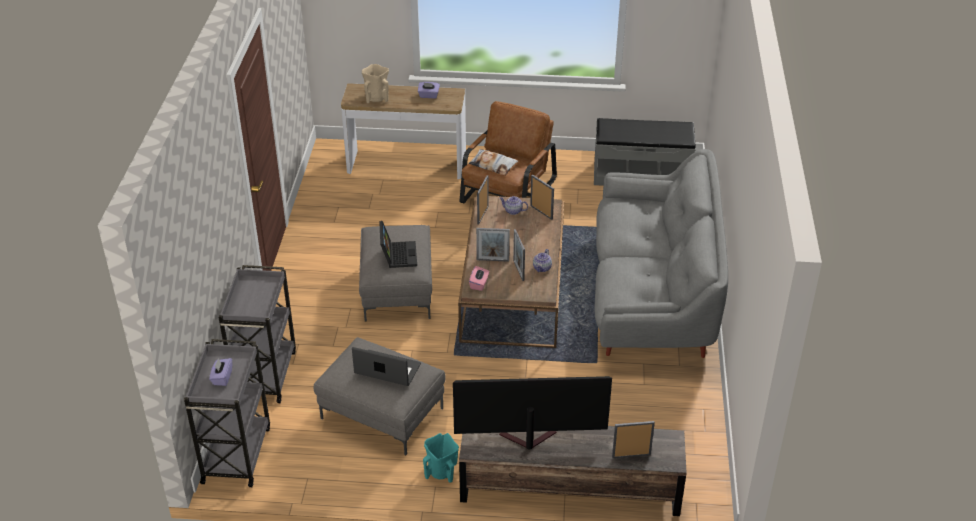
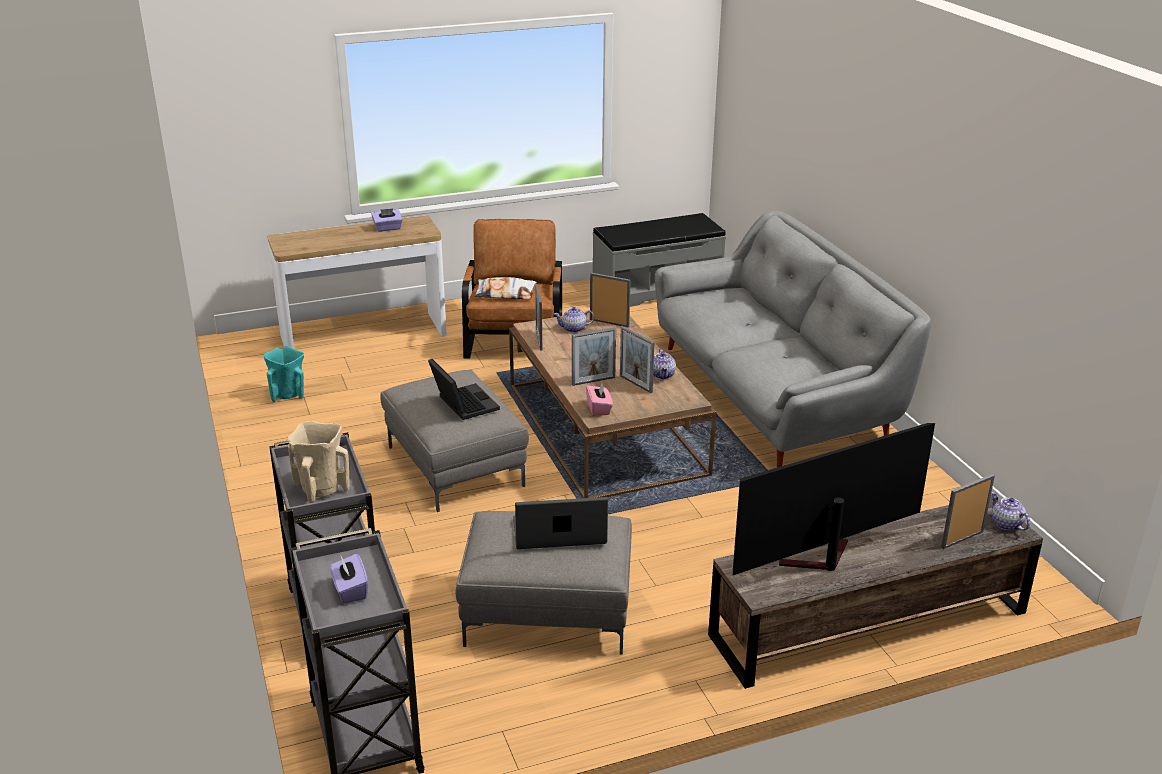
camera: 25 degrees left, 10 degrees down
beige vase [362,64,389,103] -> beige vase moved to [288,421,350,503]
turquoise vase [423,433,459,483] -> turquoise vase moved to [264,346,304,402]
none -> teapot [991,492,1030,531]

